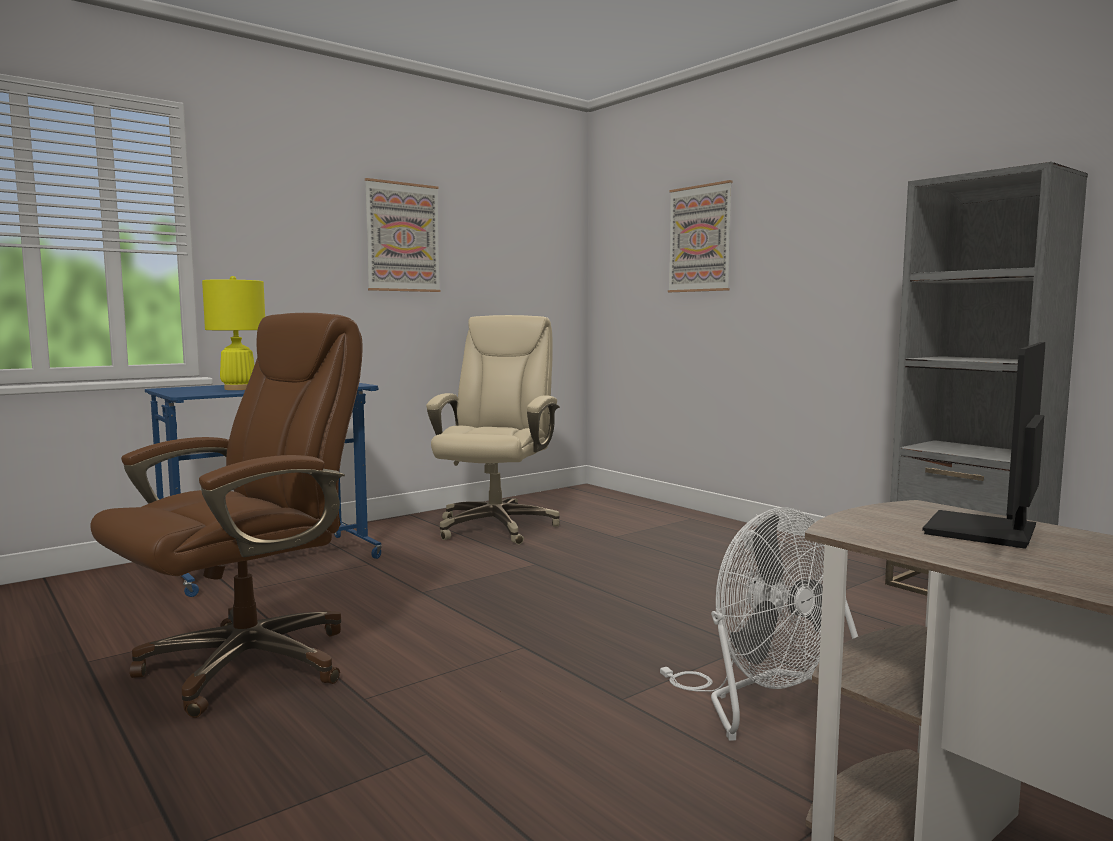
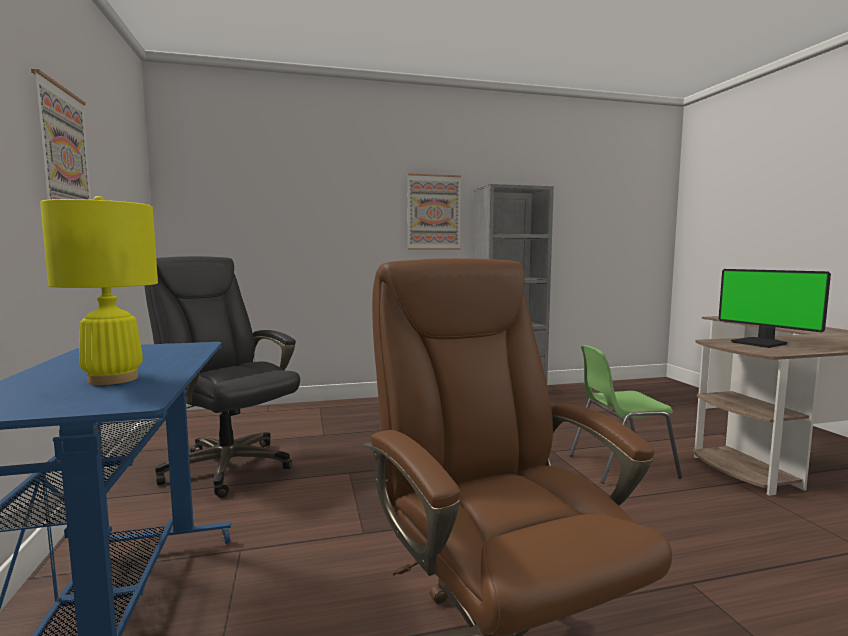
camera: 65 degrees left, 0 degrees up
beige office chair [426,315,560,544] -> black office chair [145,256,300,497]
white fan [660,507,858,741] -> green chair [569,345,682,484]
picture [668,180,733,292] -> picture moved to [407,173,461,250]

